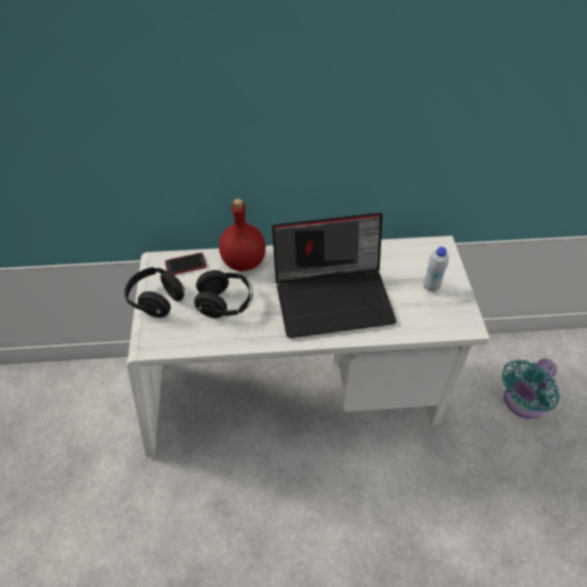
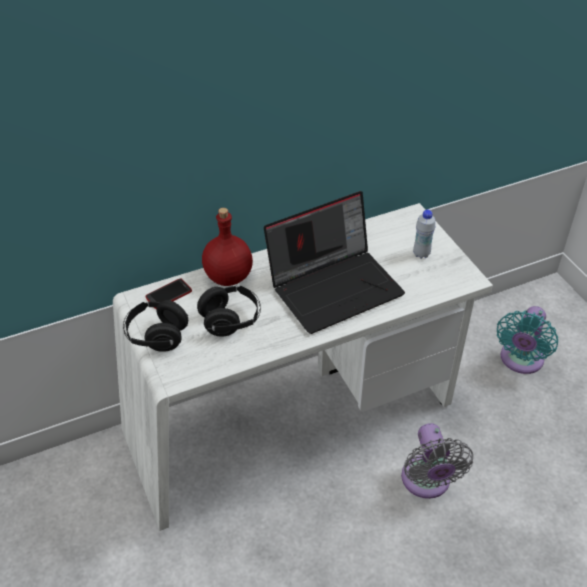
camera: 20 degrees left, 5 degrees down
none -> grey fan [401,423,473,499]

